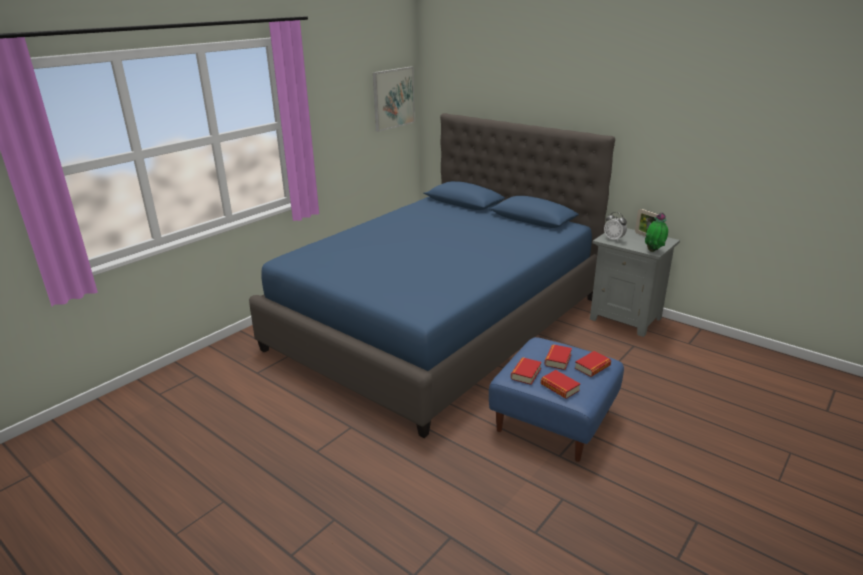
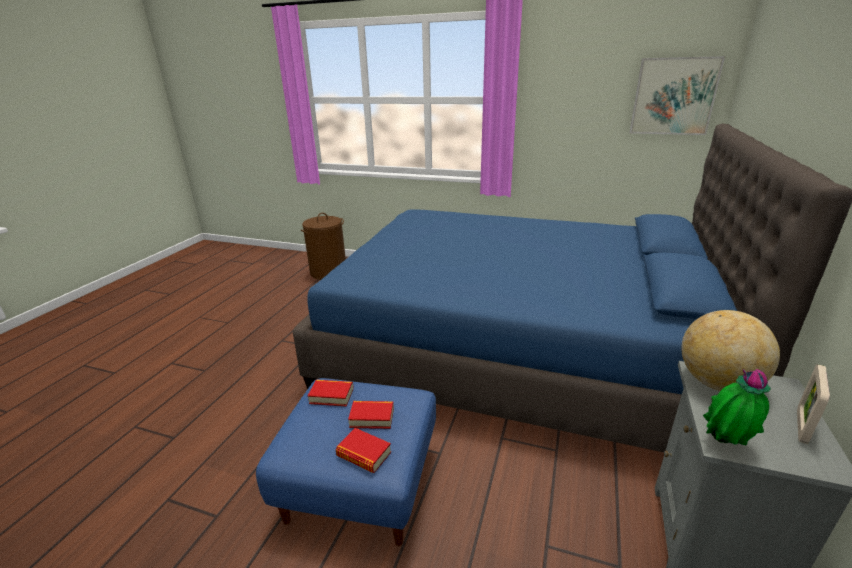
camera: 70 degrees right, 0 degrees up
book [541,370,580,399] -> none
alarm clock [604,212,627,241] -> globe [681,310,780,391]
none -> brown laundry basket [301,213,346,280]

